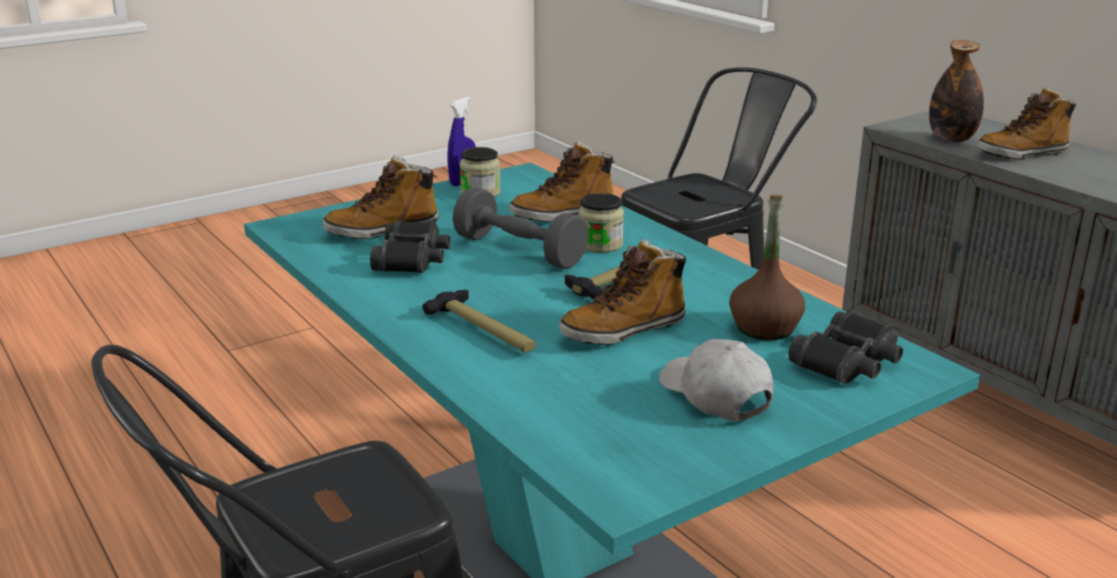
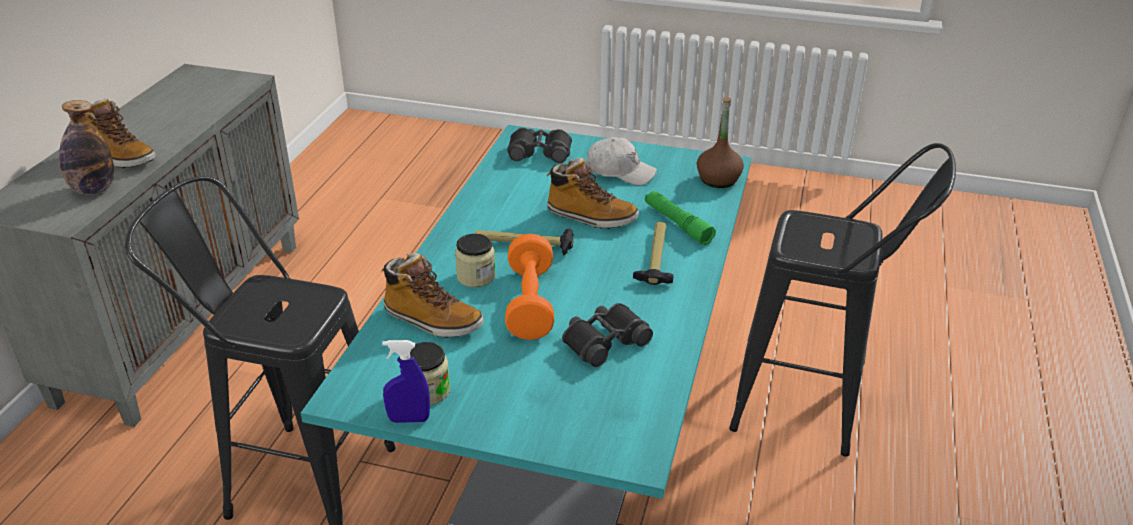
camera: 130 degrees left, 10 degrees up
boot [323,155,439,239] -> none
grey dumbbell [453,187,588,269] -> orange dumbbell [505,234,554,340]
white cap [659,339,773,421] -> white cap turned 90 degrees counterclockwise [587,137,657,186]
brown bottle [729,194,805,340] -> brown bottle moved to [697,97,744,188]
none -> green flashlight [645,191,716,245]

